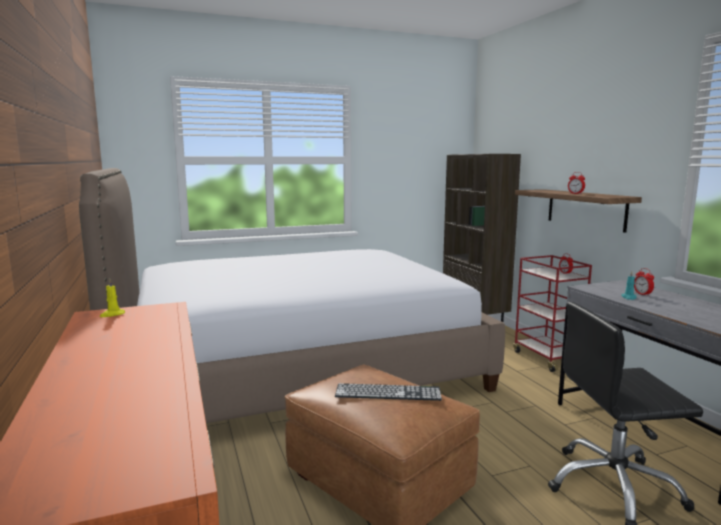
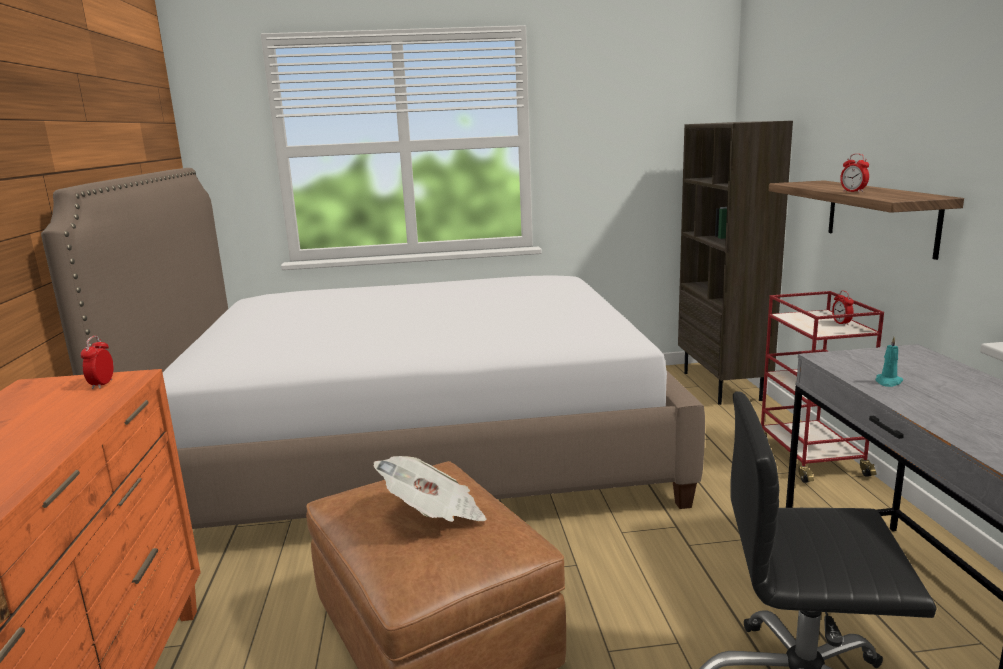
camera: 15 degrees right, 5 degrees up
yellow candle [100,279,125,317] -> none
keyboard [335,383,442,401] -> newspaper [373,456,487,522]
alarm clock [634,268,654,296] -> alarm clock moved to [81,336,114,389]

